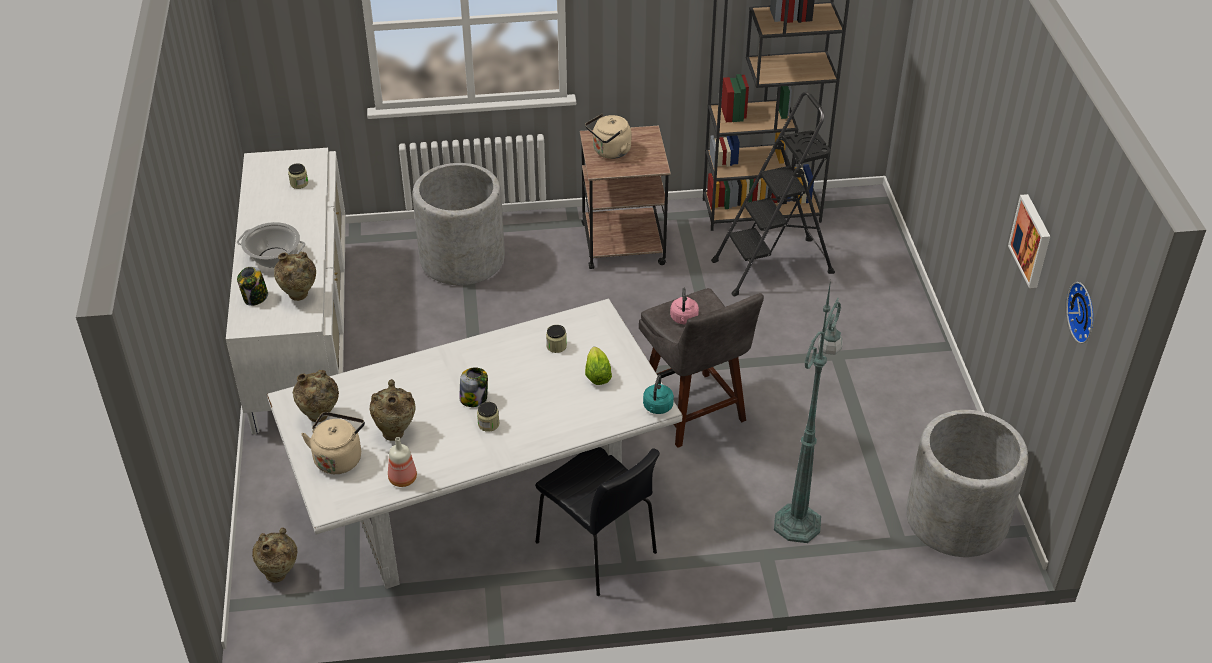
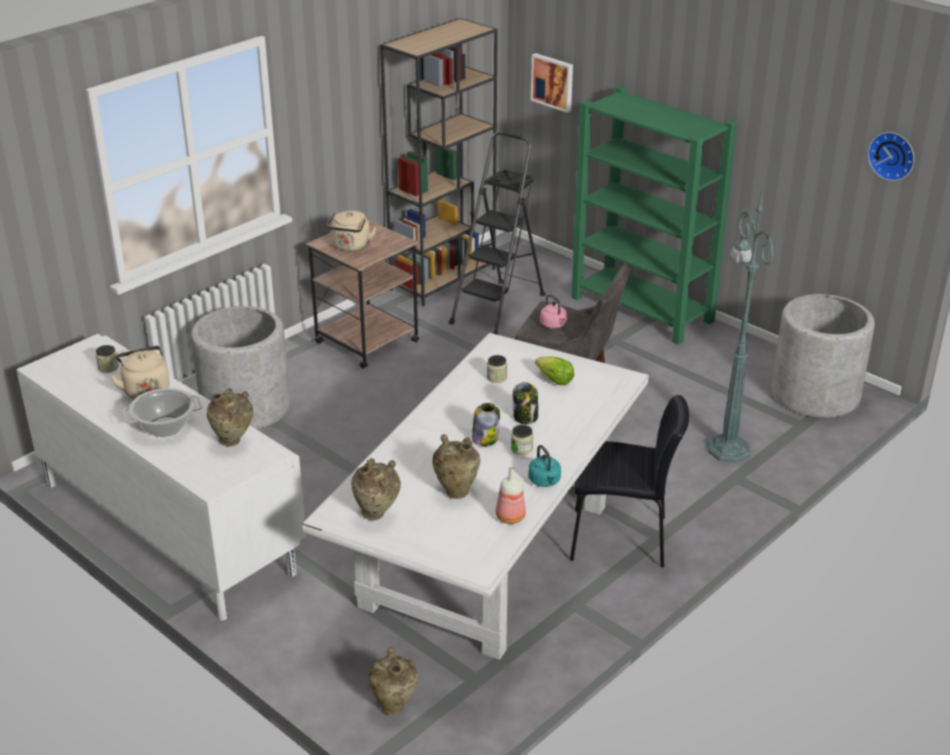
camera: 40 degrees left, 10 degrees down
jar [237,267,268,306] -> jar moved to [513,382,538,425]
beige kettle [301,412,365,474] -> beige kettle moved to [111,346,170,399]
turquoise kettle [643,375,674,414] -> turquoise kettle moved to [529,445,561,487]
picture [1008,194,1050,288] -> picture moved to [531,53,573,113]
none -> green bookcase [571,85,737,345]

